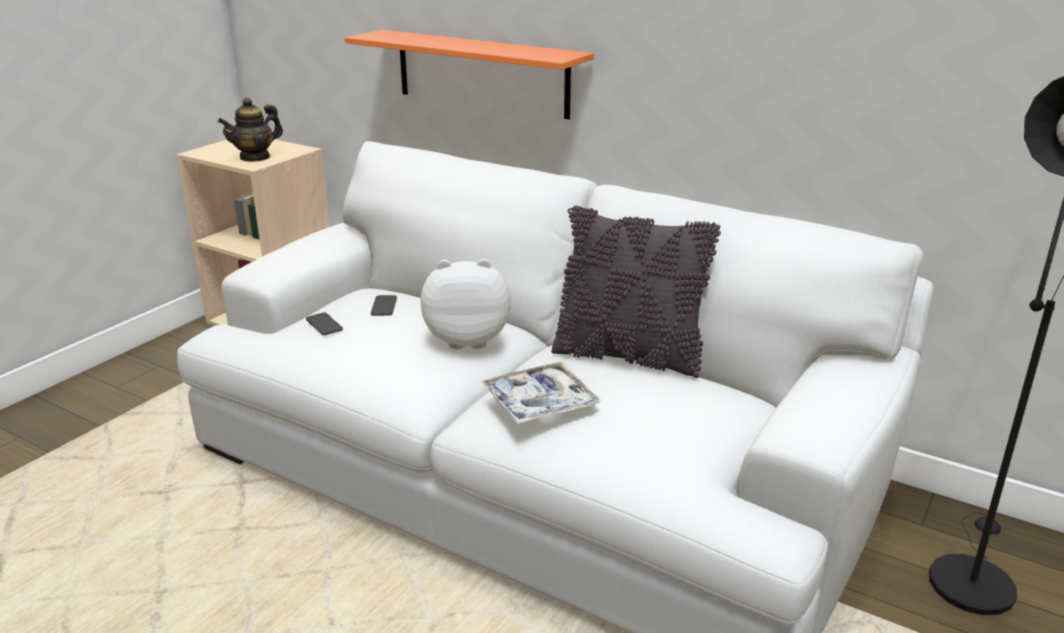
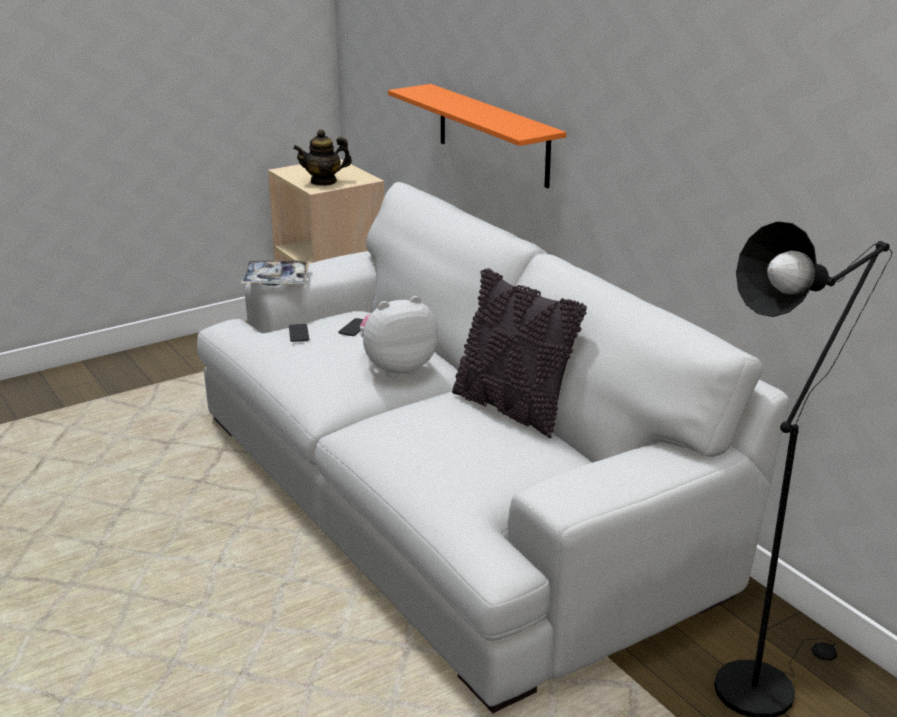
camera: 25 degrees right, 0 degrees up
plush toy [420,259,511,349] -> plush toy turned 45 degrees counterclockwise [360,296,438,377]
tray [481,362,601,424] -> tray moved to [240,260,310,286]

